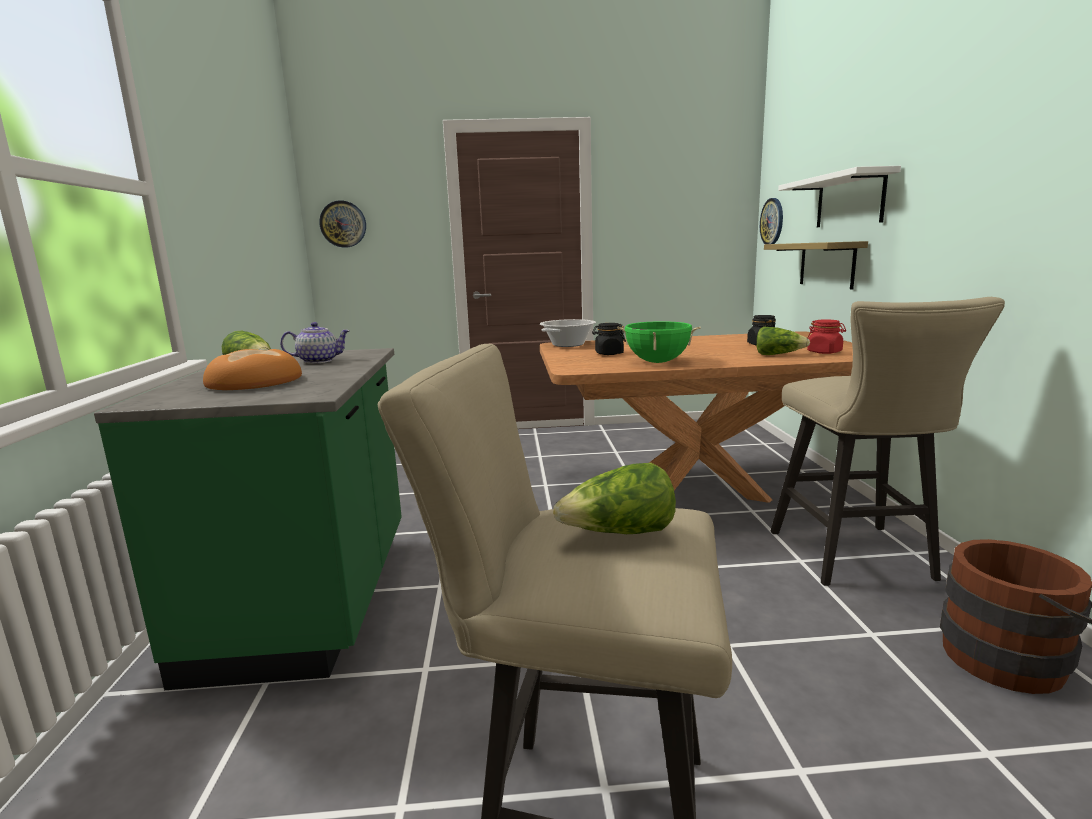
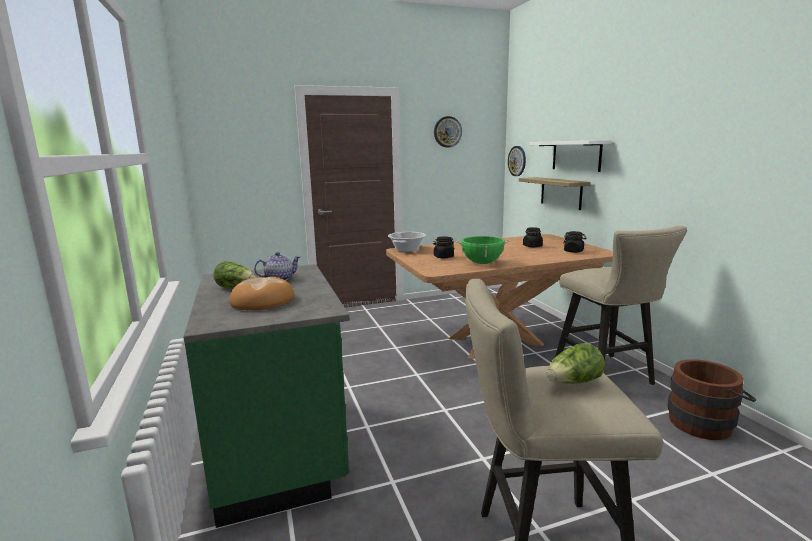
camera: 15 degrees left, 0 degrees up
wall clock [319,200,366,248] -> wall clock moved to [434,116,462,147]
lettuce [756,327,810,355] -> none
red jar [807,320,846,354] -> black jar [563,231,587,253]

